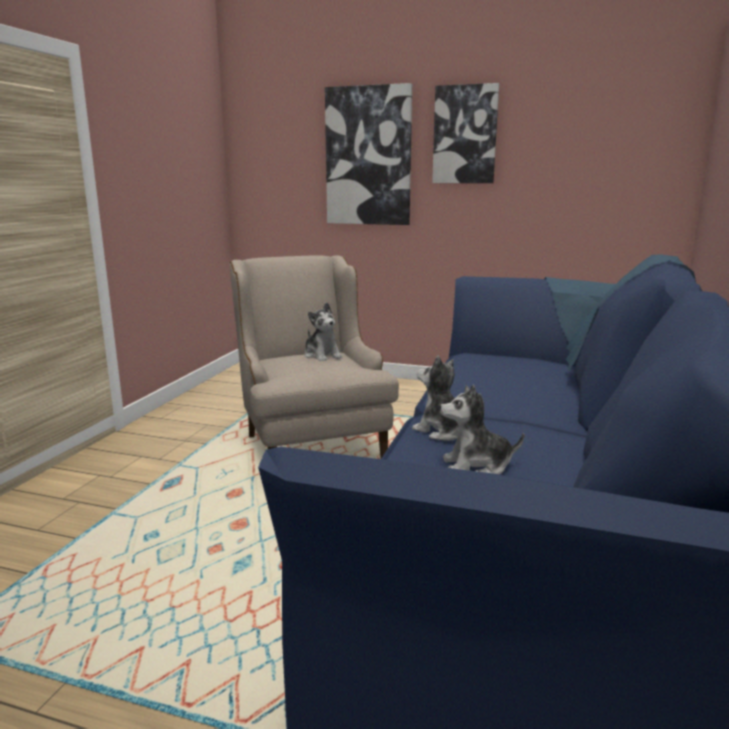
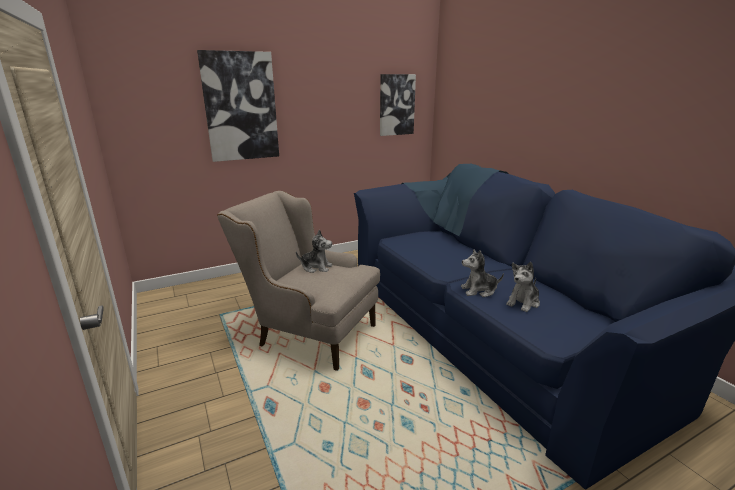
camera: 45 degrees left, 5 degrees up
picture [432,83,499,183] -> picture moved to [380,74,416,136]

